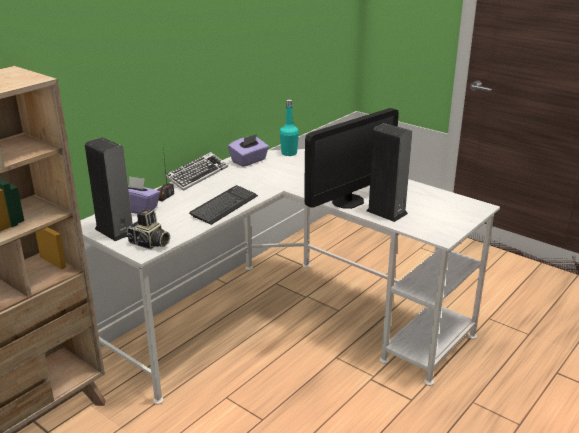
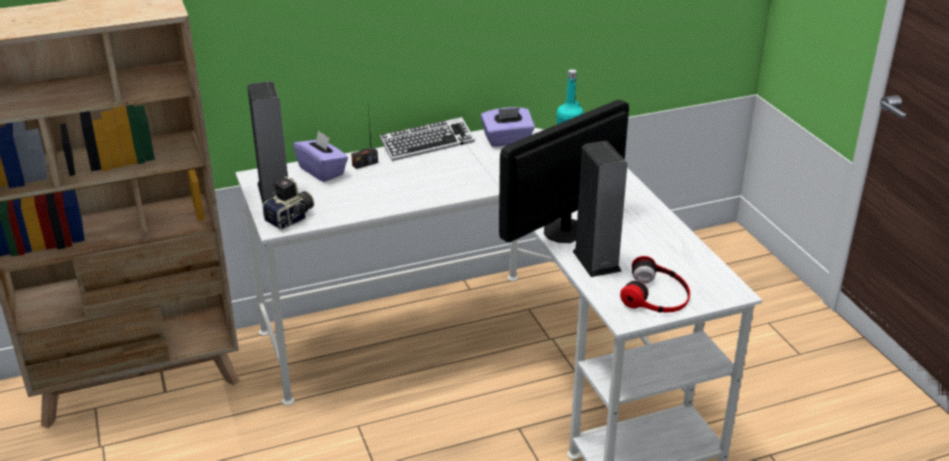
camera: 30 degrees right, 5 degrees up
camera [126,209,170,250] -> camera turned 105 degrees counterclockwise [263,176,314,230]
keyboard [189,185,258,225] -> none
monitor [304,108,399,209] -> monitor turned 150 degrees clockwise [499,100,629,243]
none -> headphones [620,256,690,313]

